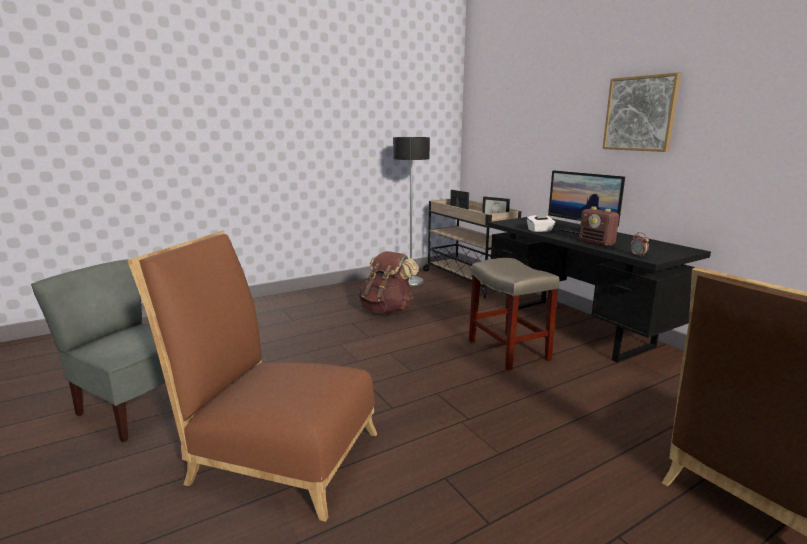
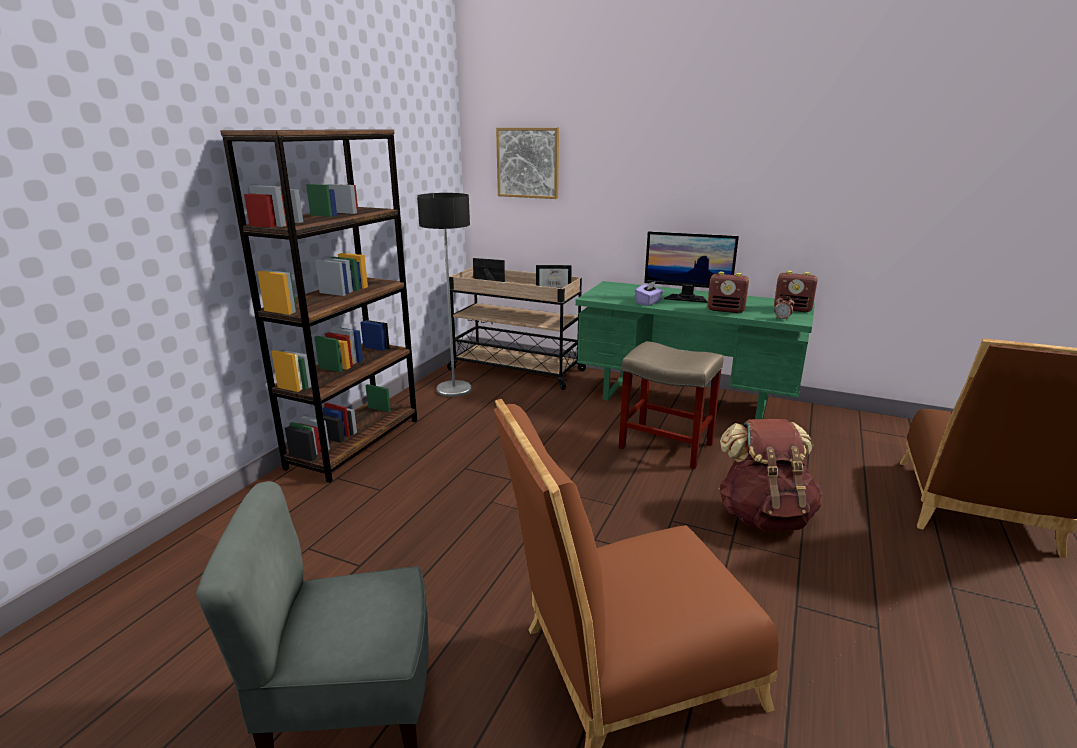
camera: 35 degrees left, 5 degrees up
brown backpack [359,251,419,314] -> brown backpack moved to [718,419,823,531]
black desk [487,217,711,362] -> green desk [575,281,815,419]
white tissue box [527,212,555,232] -> purple tissue box [635,281,663,306]
picture [603,73,681,152] -> picture moved to [496,128,559,199]
none -> brown bookcase [220,129,417,483]
none -> radio [774,271,817,312]

